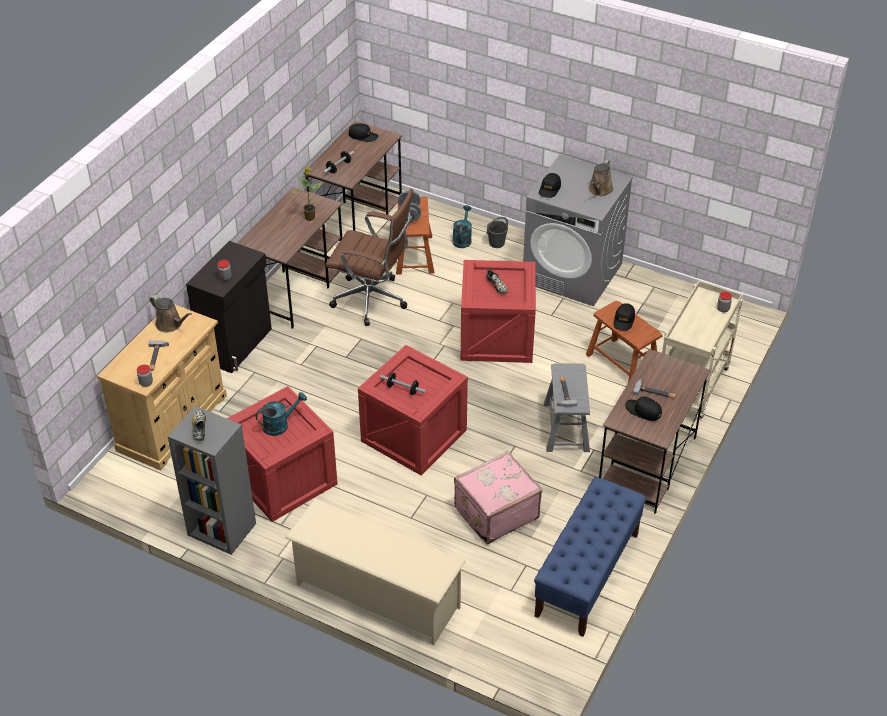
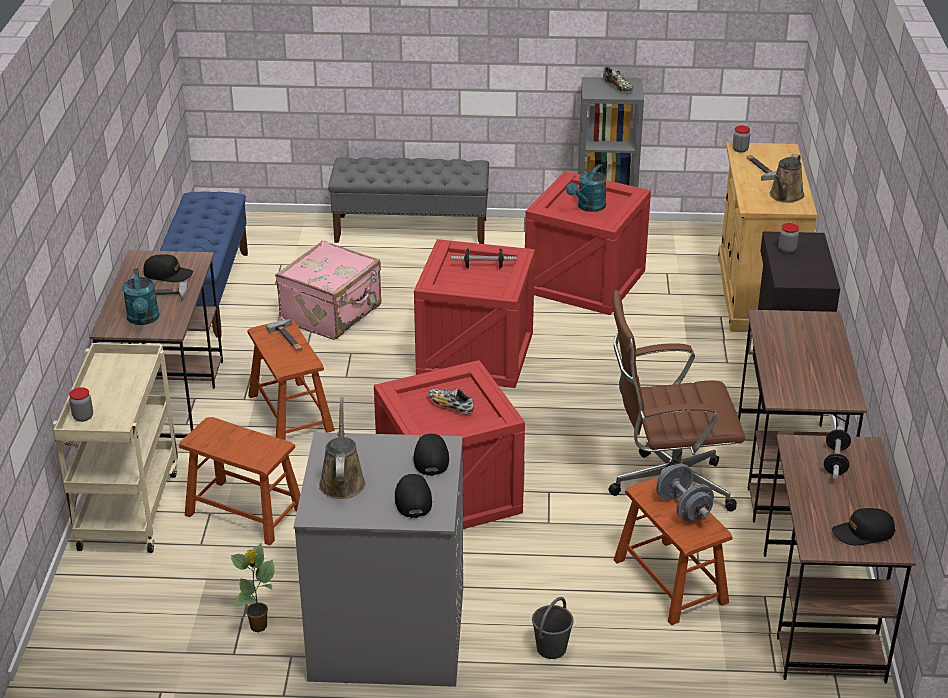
camera: 155 degrees right, 10 degrees down
brown watering can [150,295,192,332] -> brown watering can turned 75 degrees counterclockwise [769,154,804,203]
beige shoe rack [285,498,466,646] -> grey bench [328,157,489,244]
potted plant [292,167,323,221] -> potted plant moved to [231,543,275,632]
turquoise watering can [452,205,472,248] -> turquoise watering can moved to [122,268,160,325]
grey stool [544,363,590,452] -> brown stool [247,319,335,440]
black cap [614,303,635,331] -> black cap moved to [395,474,432,518]

